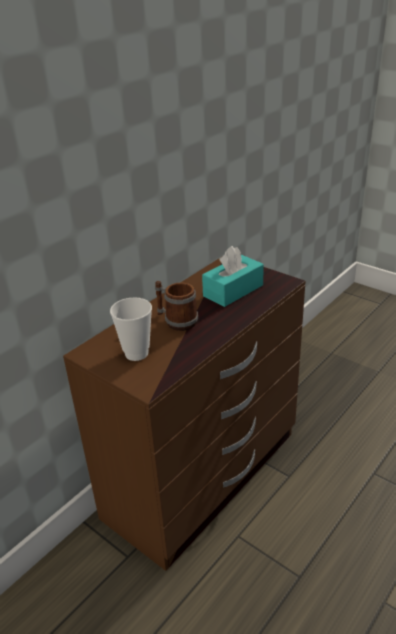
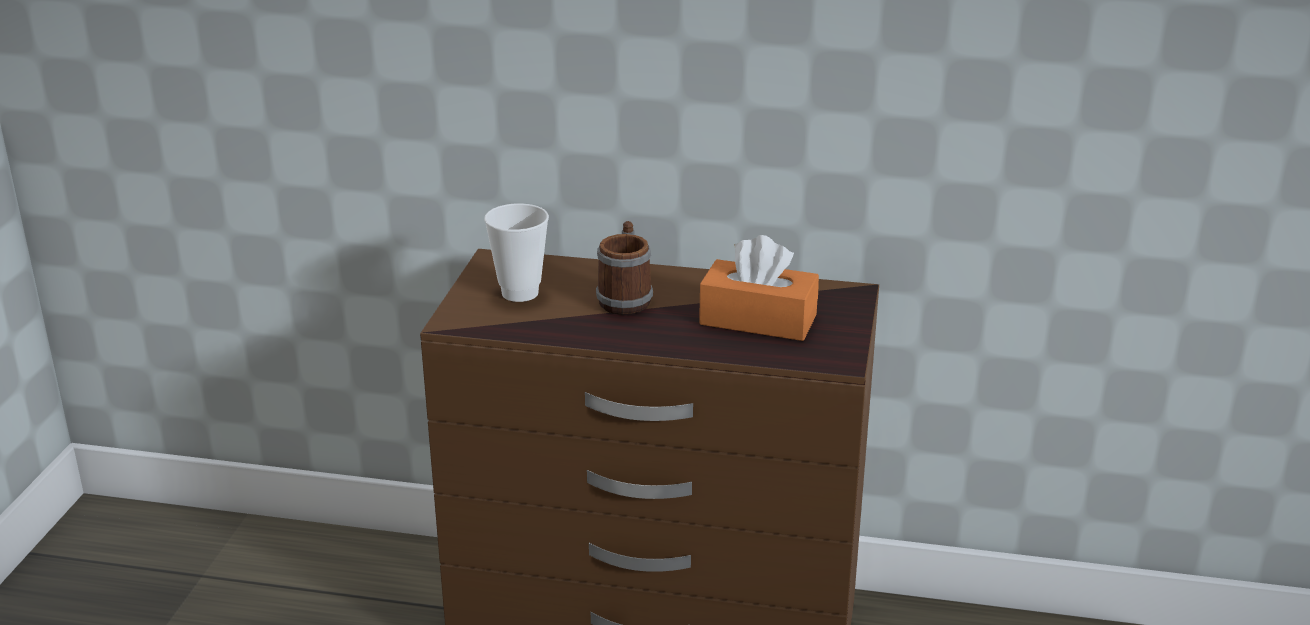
camera: 60 degrees right, 5 degrees down
turquoise tissue box [202,246,264,307] -> orange tissue box [699,235,819,341]

